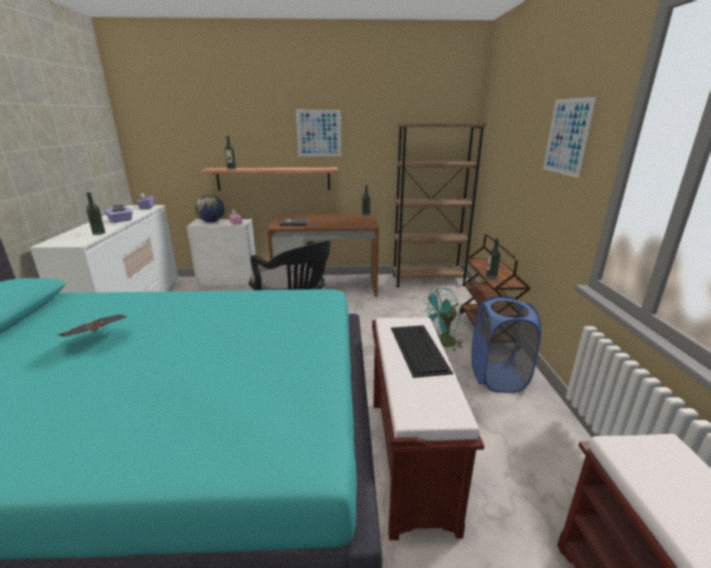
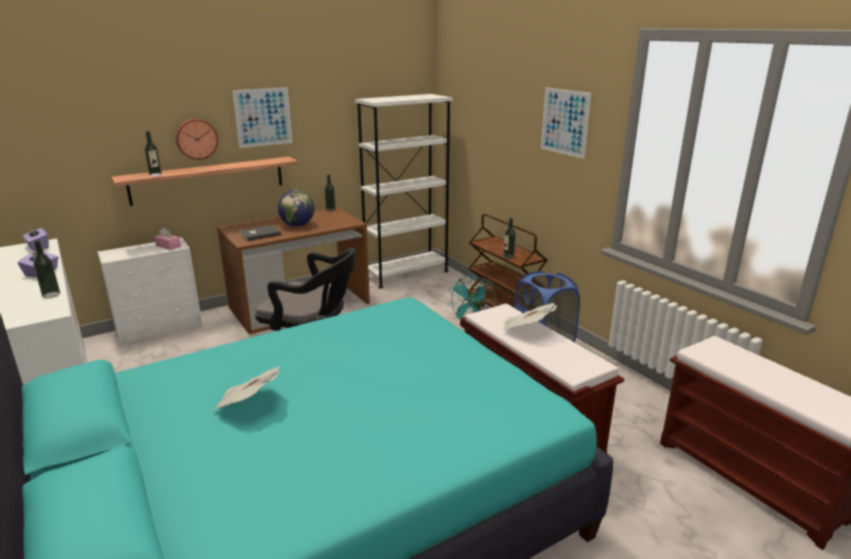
camera: 30 degrees left, 0 degrees up
globe [195,194,225,223] -> globe moved to [278,190,314,227]
keyboard [391,325,453,378] -> newspaper [503,303,557,330]
brown bookcase [393,123,486,287] -> white bookcase [355,94,453,288]
none -> wall clock [176,119,218,160]

